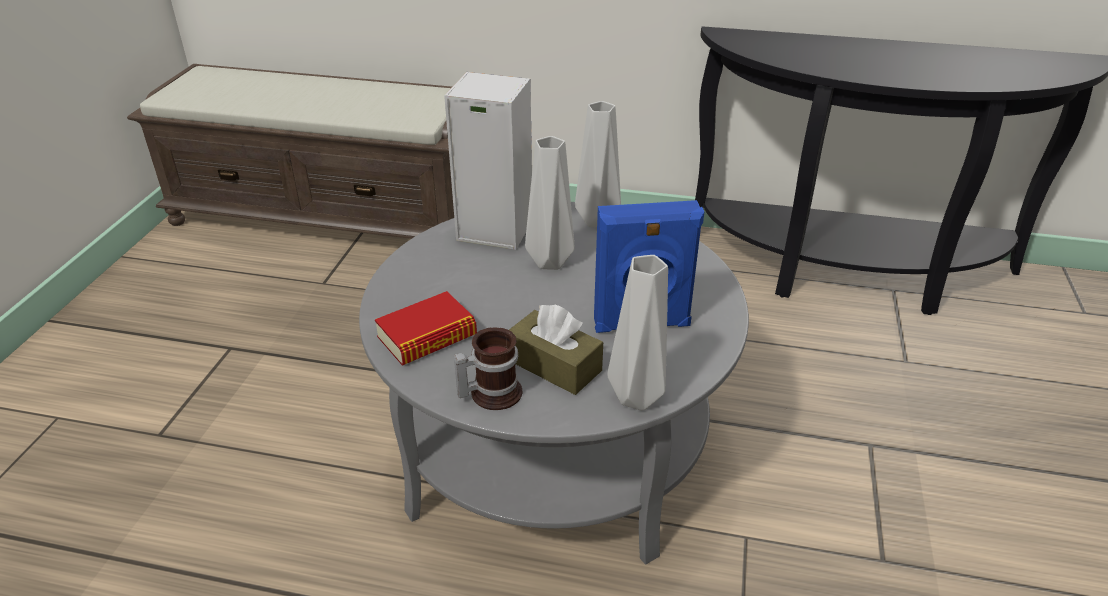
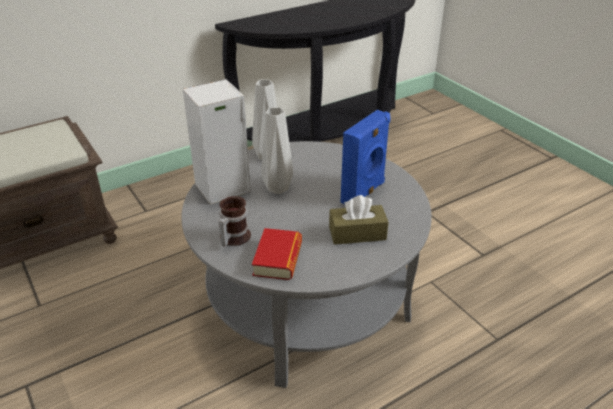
camera: 45 degrees left, 0 degrees up
mug [454,327,522,410] -> mug moved to [218,196,251,247]
grey vase [607,255,668,411] -> none

